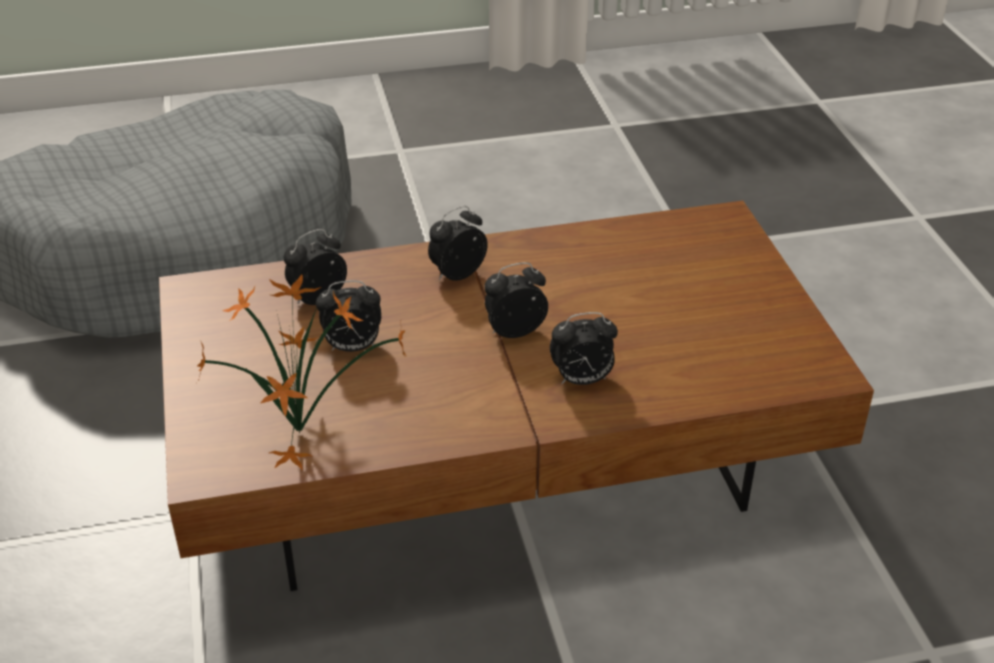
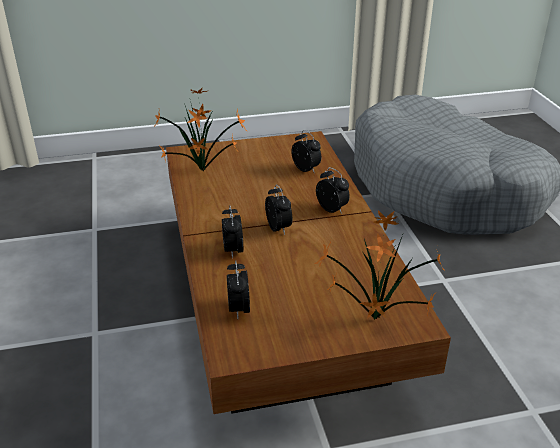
camera: 90 degrees right, 5 degrees down
alarm clock [316,280,381,352] -> alarm clock moved to [227,260,250,319]
none -> potted plant [314,210,445,320]

